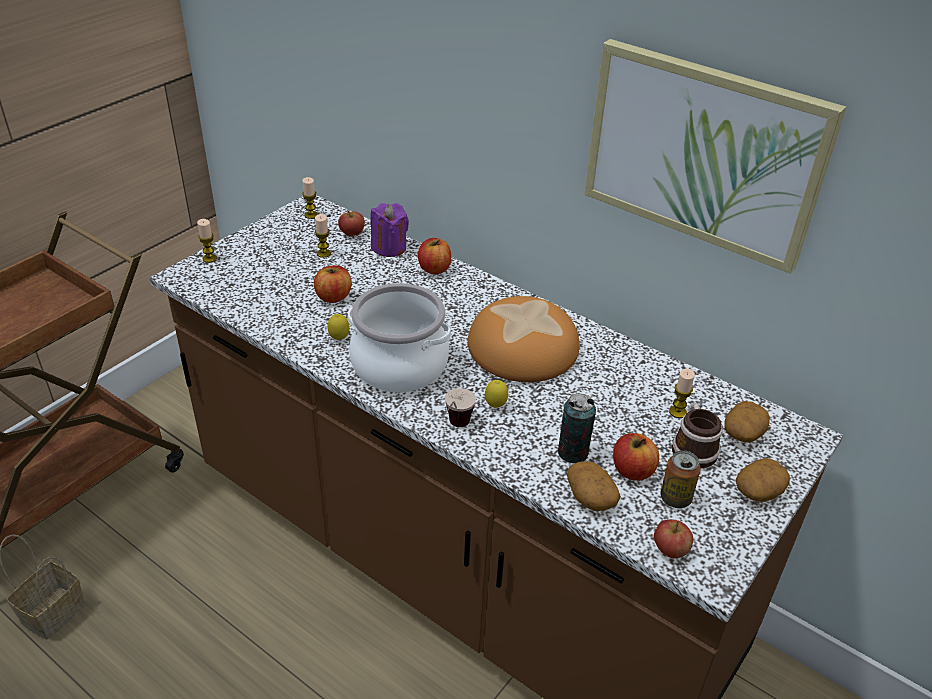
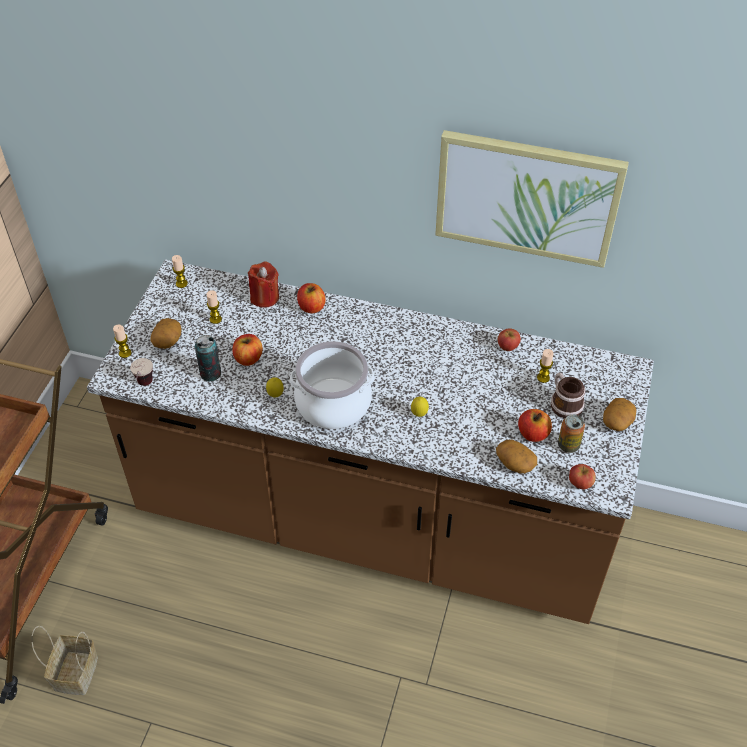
camera: 20 degrees left, 10 degrees up
apple [338,211,365,236] -> apple moved to [498,328,521,351]
purple candle [370,203,409,257] -> red candle [248,262,279,307]
cup [445,388,476,427] -> cup moved to [130,358,153,386]
bread [468,296,580,382] -> none
can [558,393,596,464] -> can moved to [195,335,221,382]
potato [724,401,770,443] -> potato moved to [150,318,182,349]

